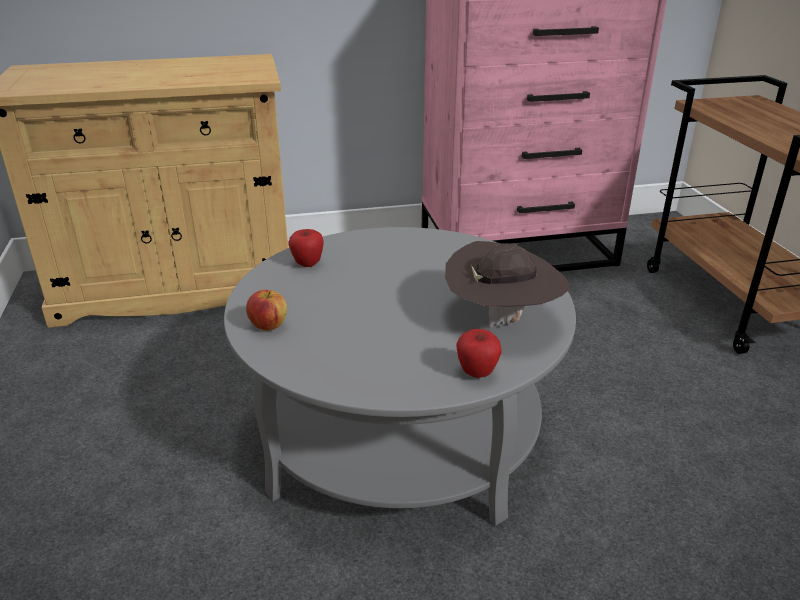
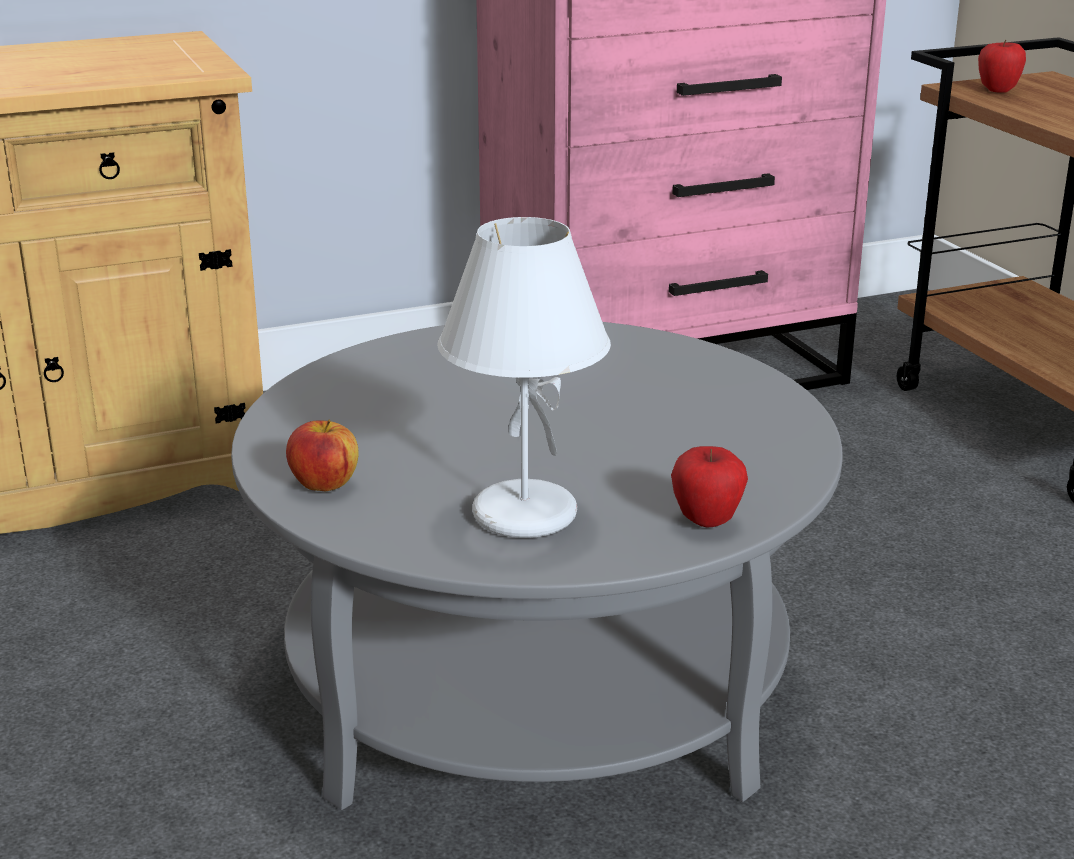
camera: 10 degrees left, 5 degrees down
apple [289,229,324,267] -> apple moved to [978,40,1026,93]
brown hat [445,241,570,328] -> none
none -> white table lamp [437,217,611,538]

